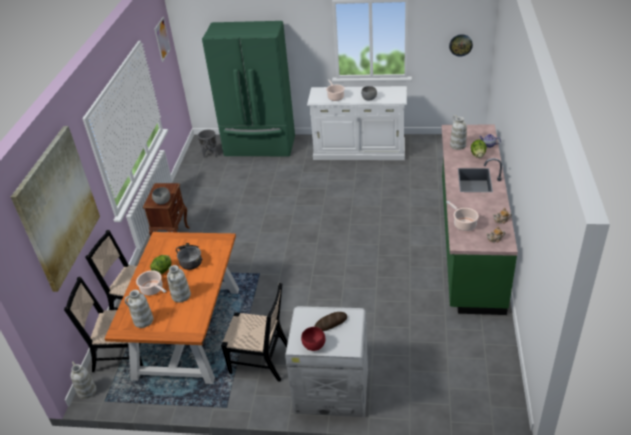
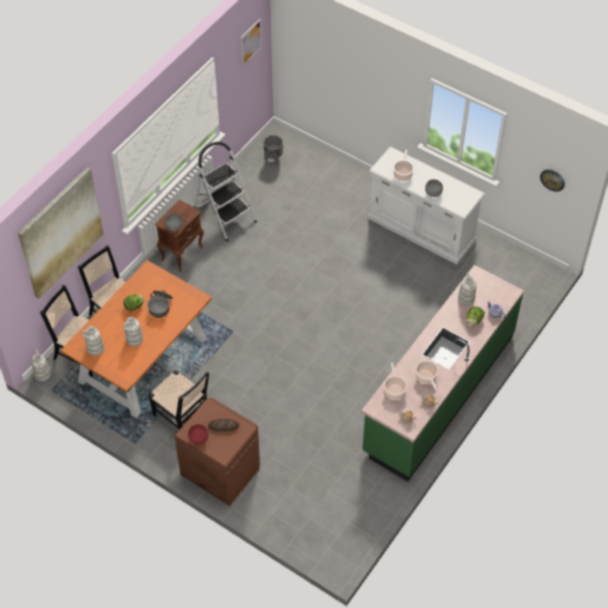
camera: 25 degrees right, 15 degrees up
cooking pot [136,270,166,296] -> cooking pot moved to [415,360,439,391]
green fridge [202,21,295,156] -> none
white washing machine [285,306,368,417] -> brown washing machine [174,398,260,506]
none -> step ladder [194,142,257,241]

